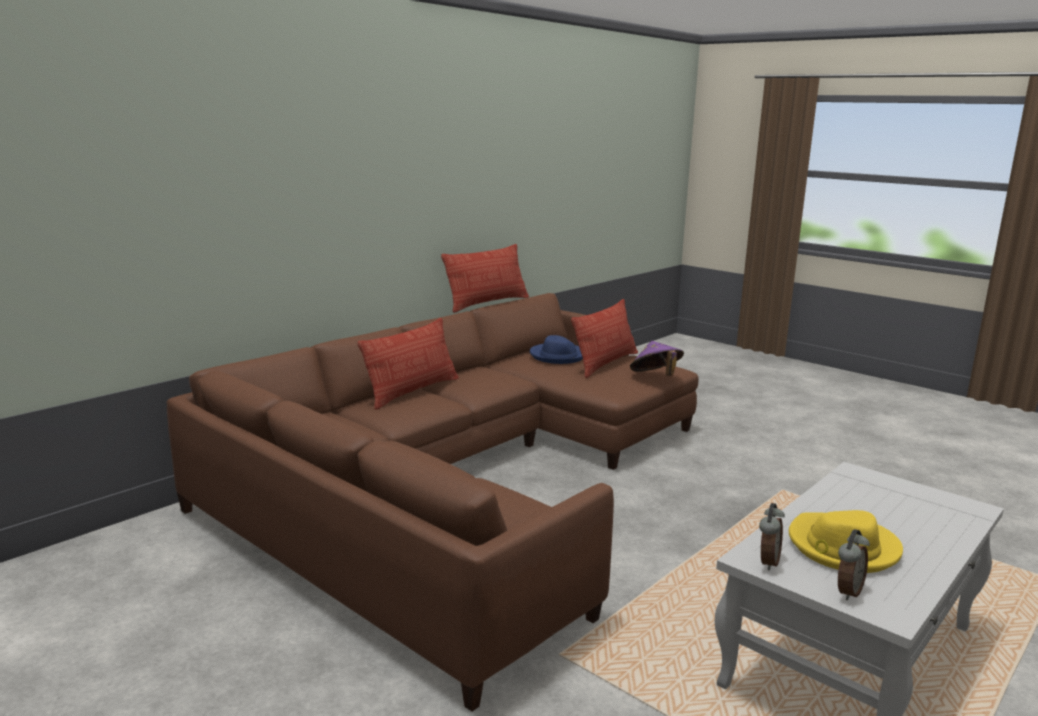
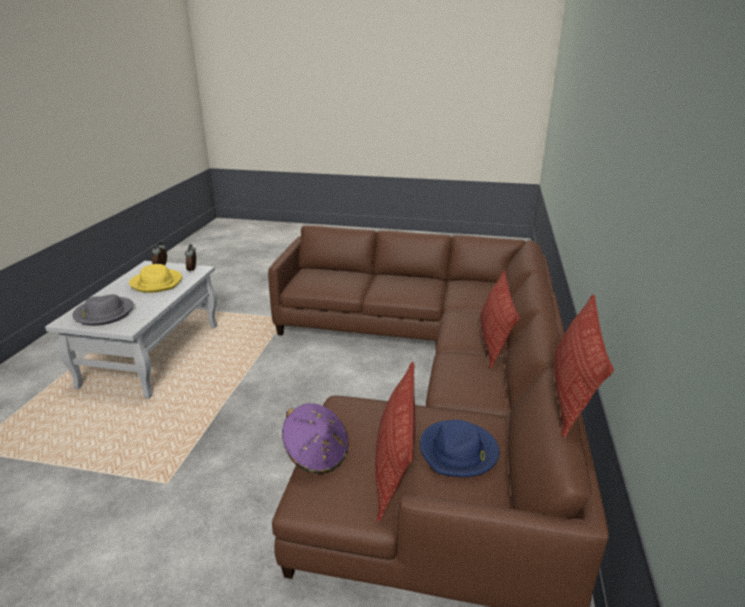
camera: 150 degrees right, 10 degrees up
none -> grey hat [73,294,134,326]

